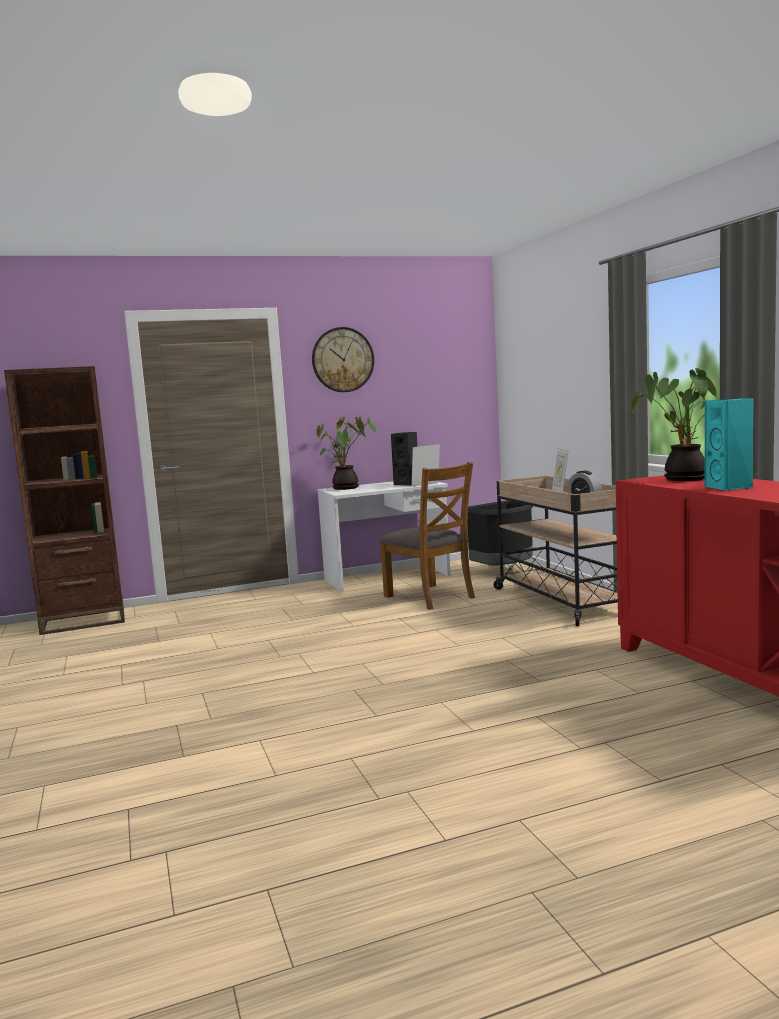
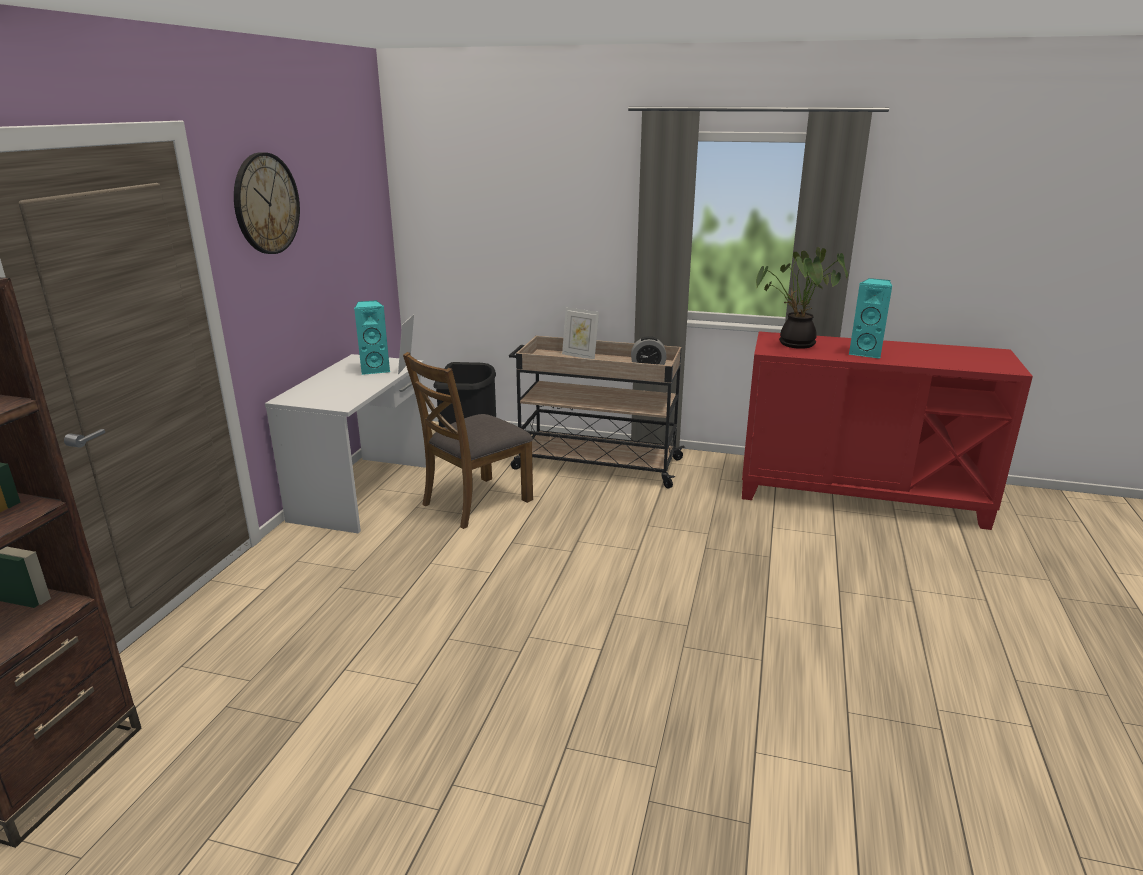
camera: 55 degrees left, 15 degrees up
potted plant [316,417,377,490] -> none
brown chair [380,462,475,610] -> brown chair turned 135 degrees clockwise [403,352,533,529]
black speaker [391,432,417,486] -> turquoise speaker [354,300,391,375]

